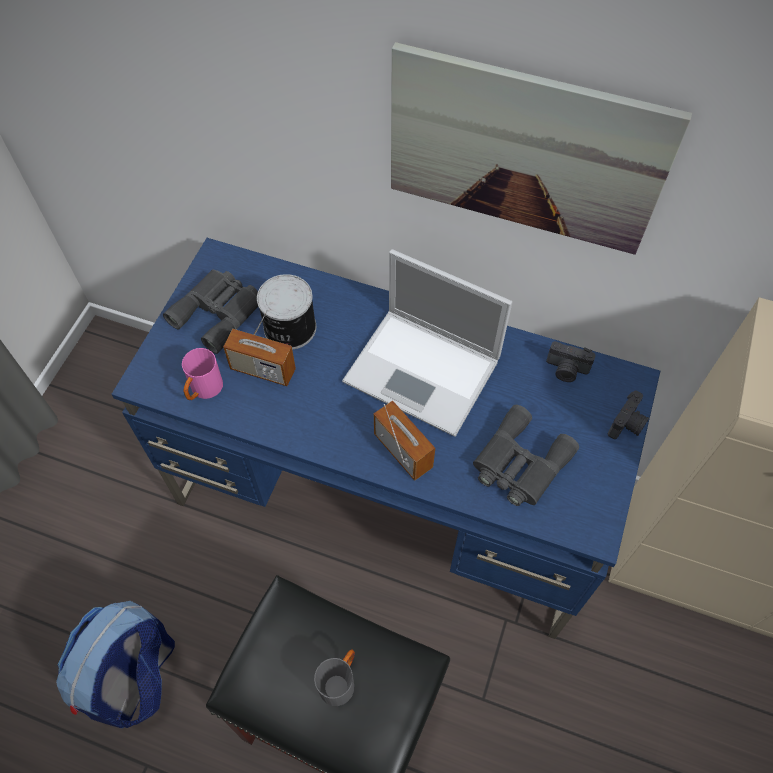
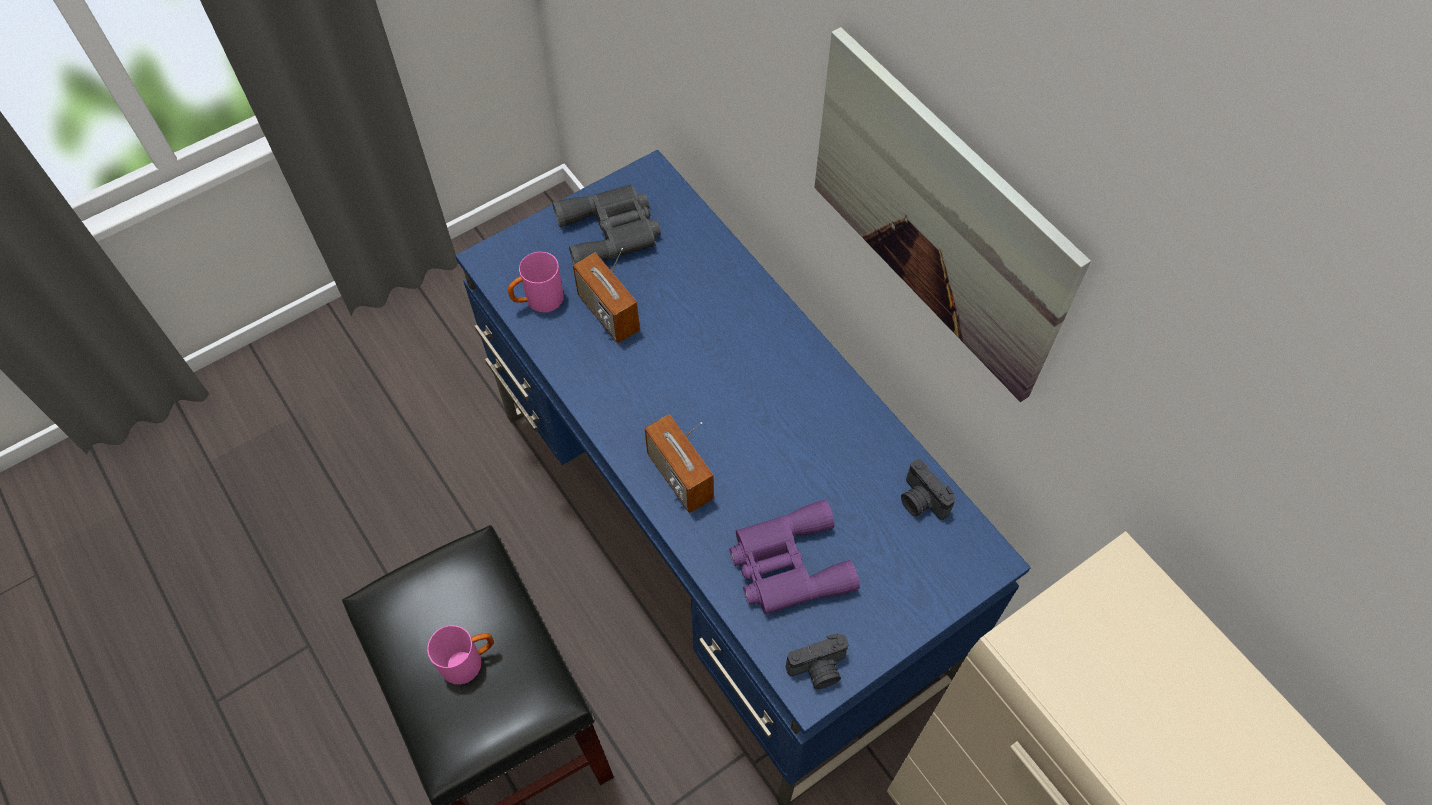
camera: 35 degrees right, 0 degrees up
backpack [56,601,175,728] -> none
can [257,274,316,350] -> none
grey mug [314,649,355,706] -> pink mug [427,625,494,684]
laptop [342,249,513,437] -> none
radio [374,401,435,481] -> radio turned 150 degrees clockwise [645,414,714,513]
grey binoculars [473,405,579,506] -> purple binoculars [730,500,860,615]
camera [608,390,649,439] -> camera moved to [786,634,849,689]

